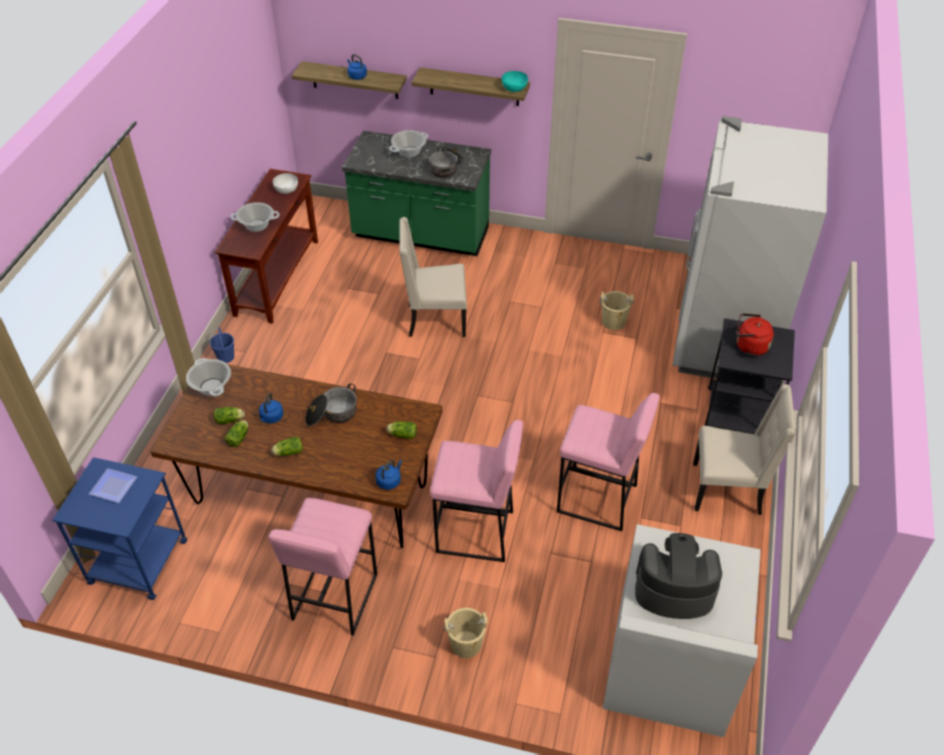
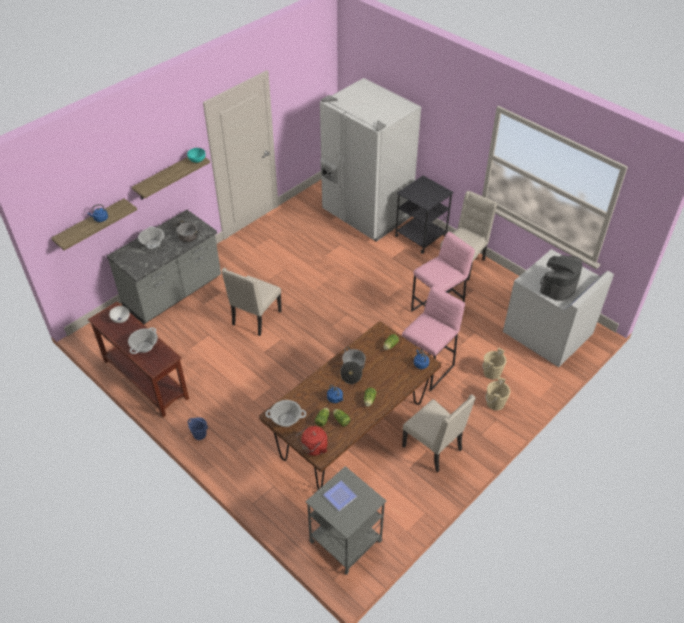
camera: 60 degrees left, 0 degrees up
blue cart [52,457,187,600] -> grey cart [306,466,387,575]
pink stool [268,498,377,636] -> beige chair [402,394,476,473]
green counter [342,131,491,256] -> grey counter [107,210,221,324]
beige bucket [600,291,634,330] -> beige bucket moved to [482,348,506,379]
red kettle [736,313,774,356] -> red kettle moved to [296,426,327,456]

